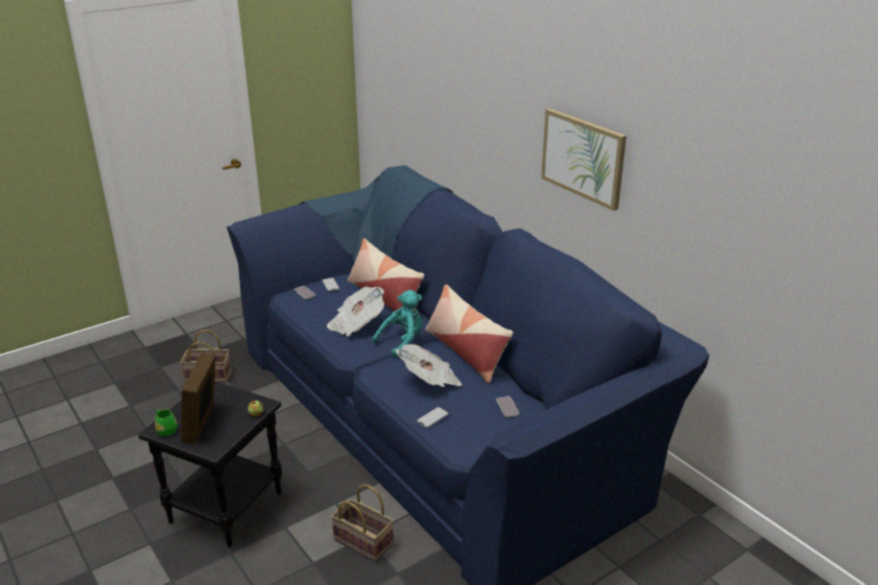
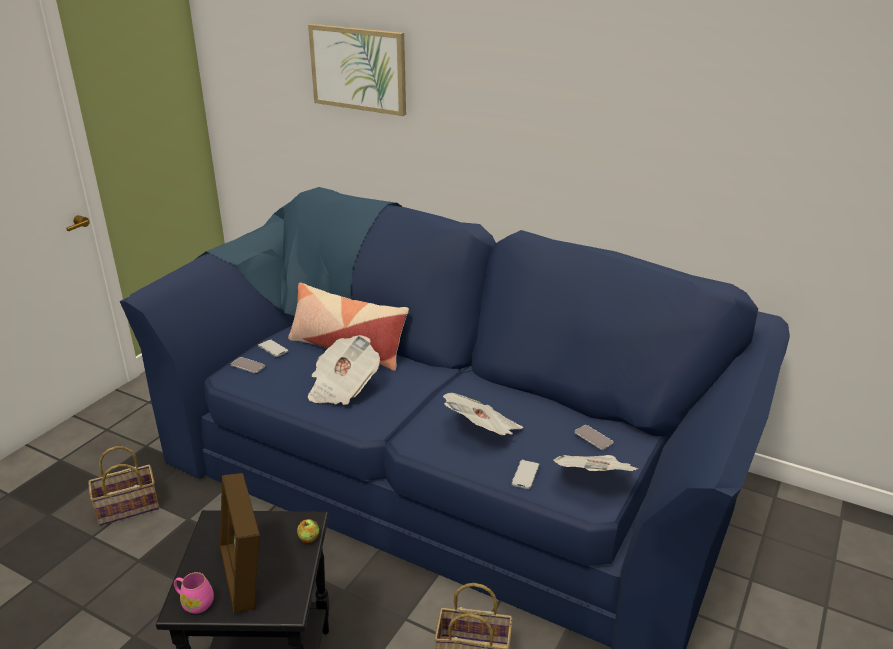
camera: 25 degrees left, 0 degrees up
green mug [155,409,177,436] -> pink mug [174,572,214,614]
turquoise plush toy [372,290,423,359] -> none
pillow [426,284,513,384] -> none
picture [541,108,626,211] -> picture moved to [308,24,406,116]
none -> newspaper [553,455,638,471]

